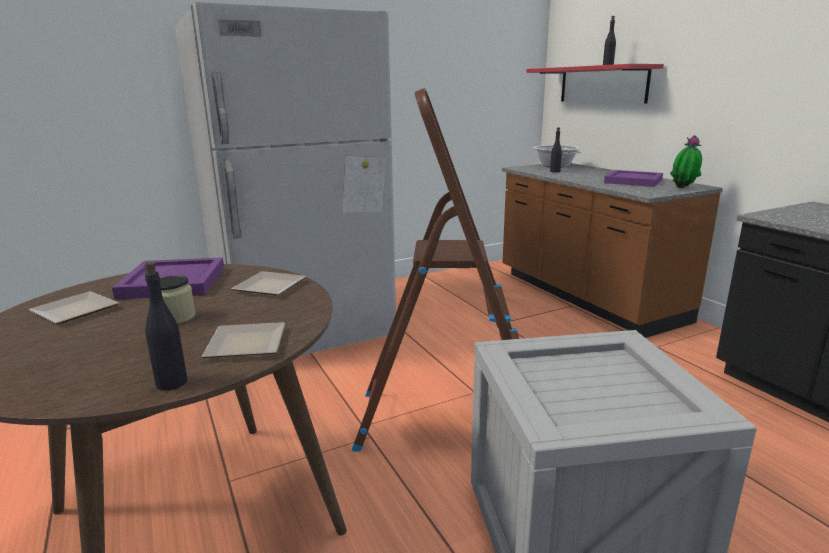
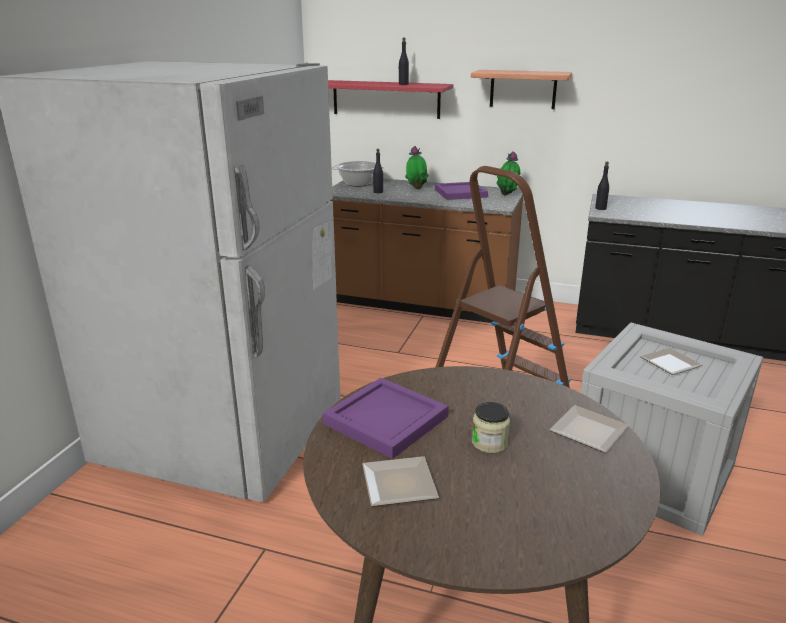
camera: 45 degrees left, 5 degrees up
black bottle [145,262,187,390] -> black bottle moved to [595,162,609,210]
plate [231,271,306,295] -> plate moved to [640,348,703,375]
none -> potted plant [405,146,429,189]
none -> shelf [471,70,572,109]

